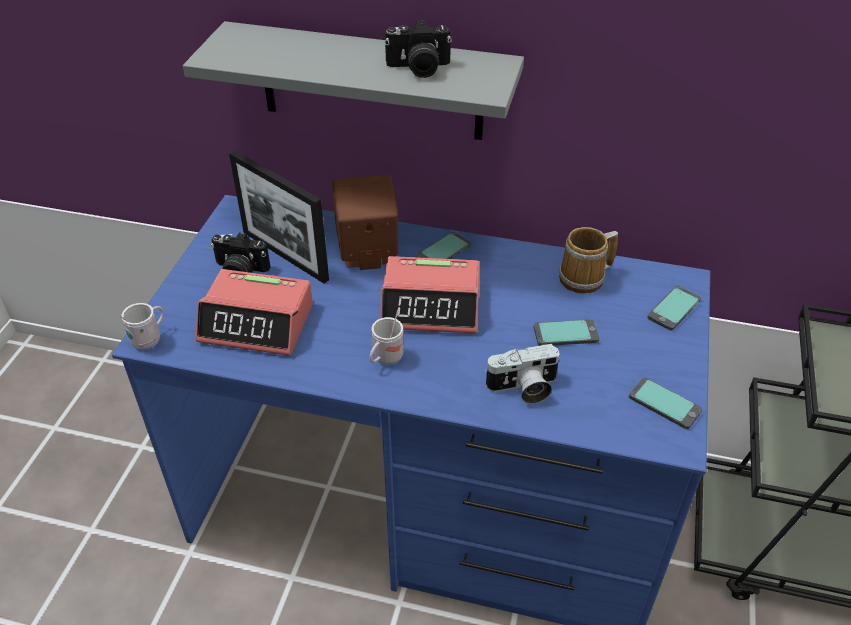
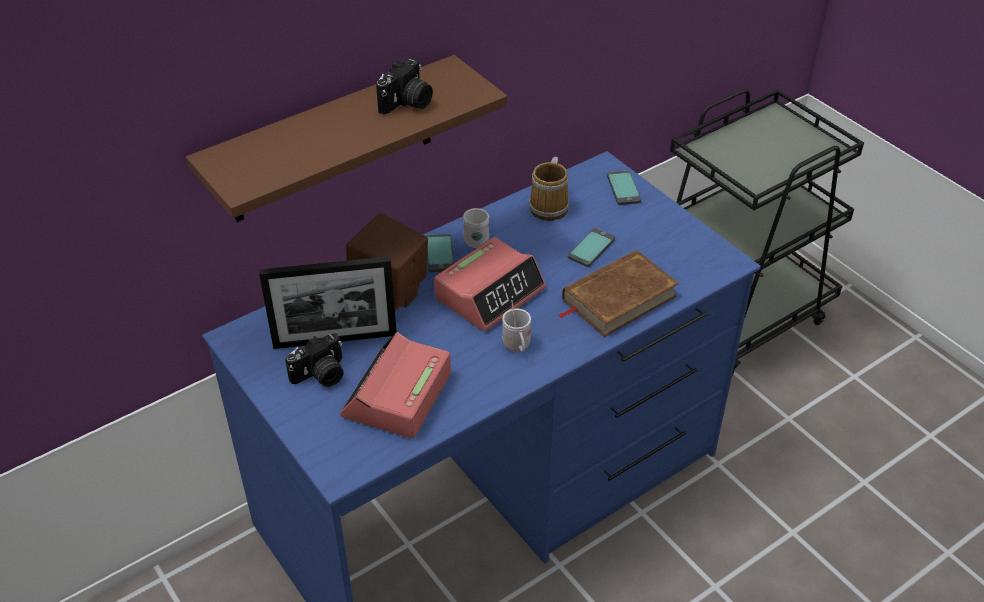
camera: 50 degrees left, 0 degrees up
white mug [120,303,164,350] -> white mug moved to [463,208,489,248]
grey shelf [183,21,524,140] -> brown shelf [186,55,507,222]
alarm clock [196,269,313,356] -> alarm clock turned 150 degrees clockwise [340,332,451,438]
camera [484,344,561,404] -> brown book [558,250,679,337]
phone [629,377,702,429] -> none

